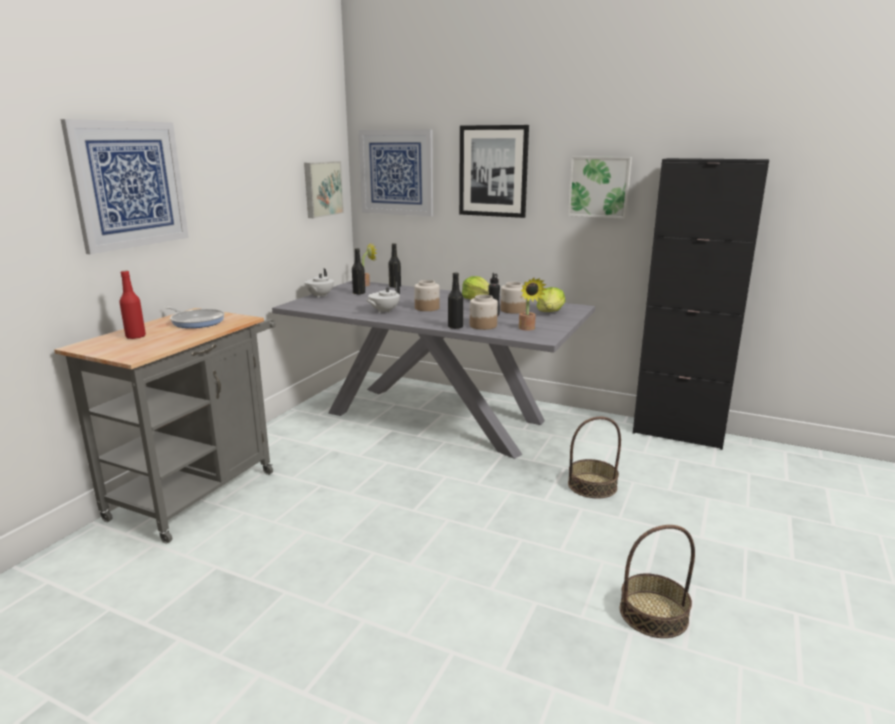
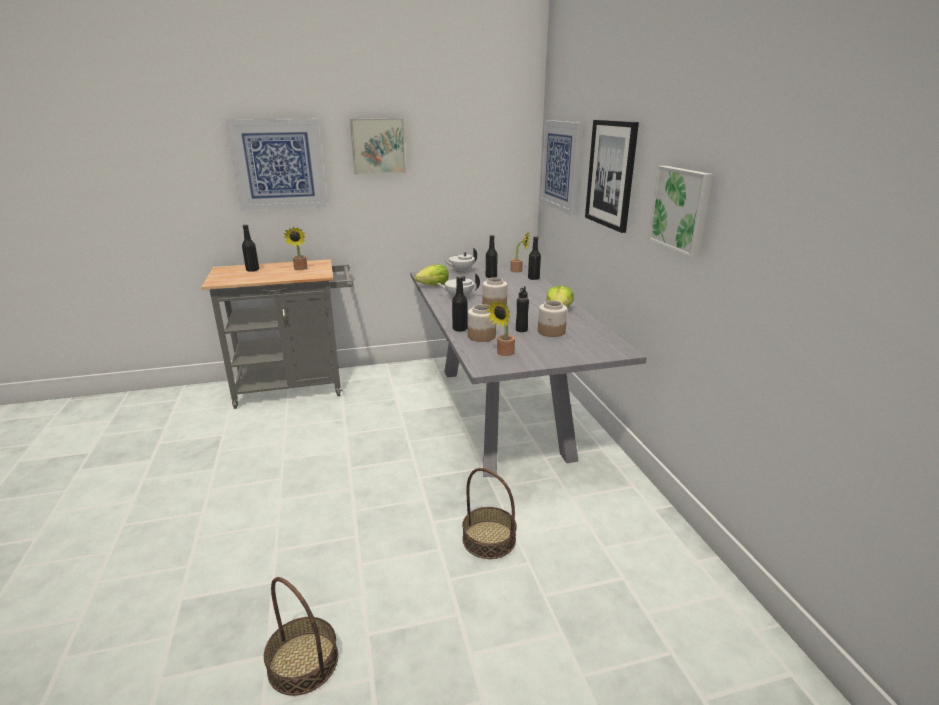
camera: 50 degrees right, 5 degrees up
red bottle [119,271,146,339] -> black bottle [242,225,259,272]
frying pan [164,306,225,328] -> potted plant [283,227,308,270]
picture [304,161,344,218] -> picture moved to [350,118,406,174]
lettuce [537,287,565,312] -> lettuce moved to [414,264,449,286]
black cabinet [633,158,769,450] -> none

